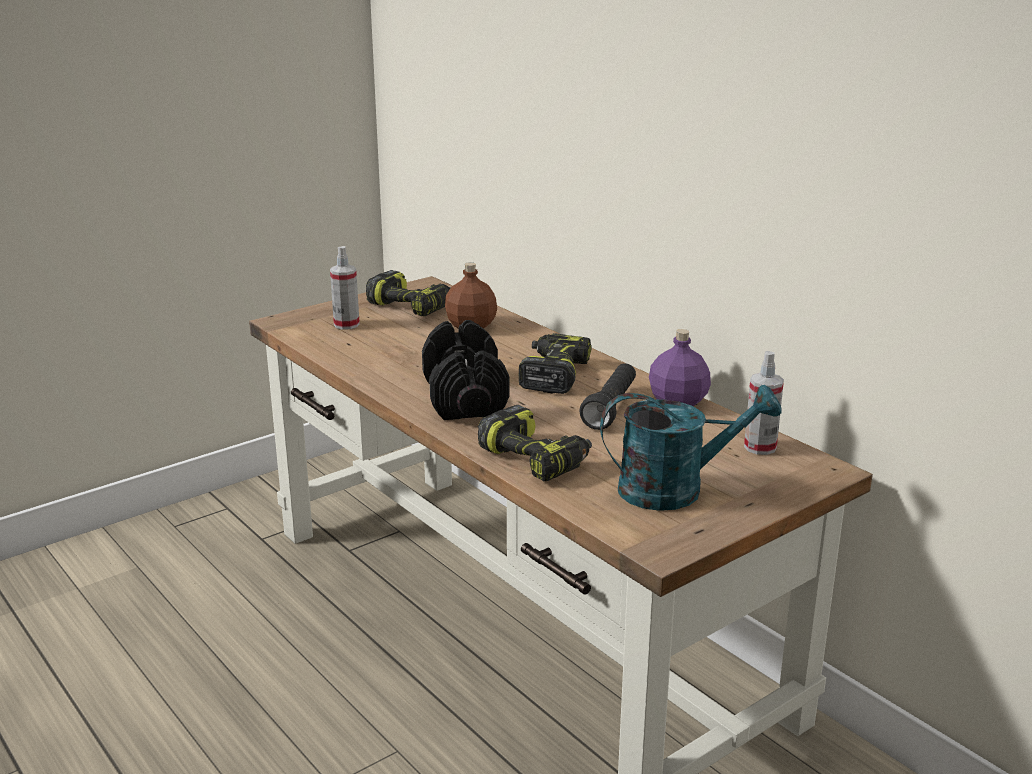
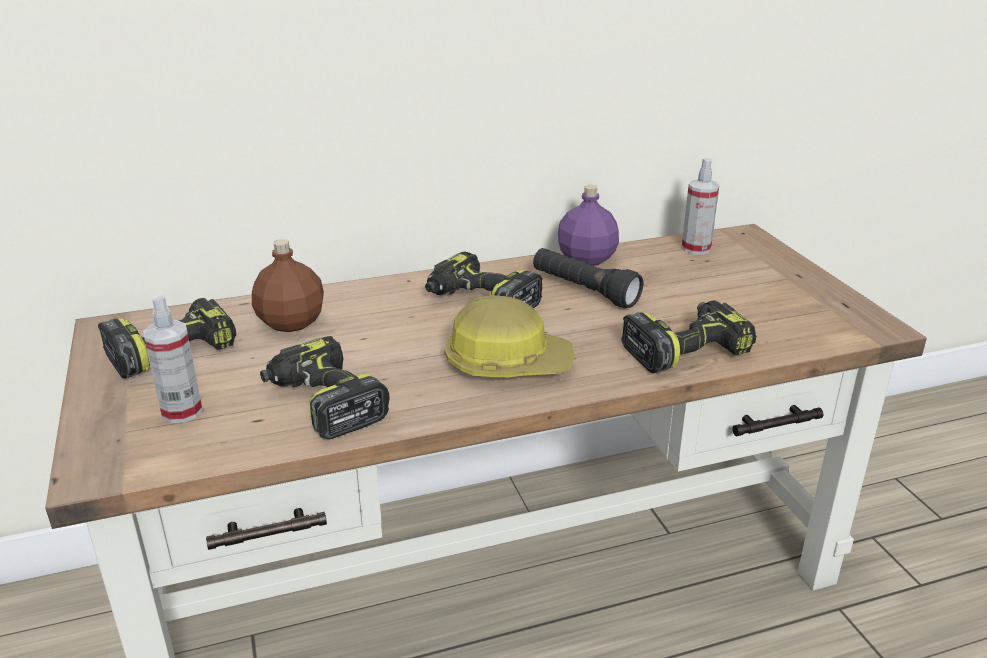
camera: 70 degrees left, 5 degrees up
black dumbbell [422,320,509,420] -> hard hat [444,295,575,377]
turquoise watering can [600,384,782,511] -> none
none -> power drill [260,336,390,440]

